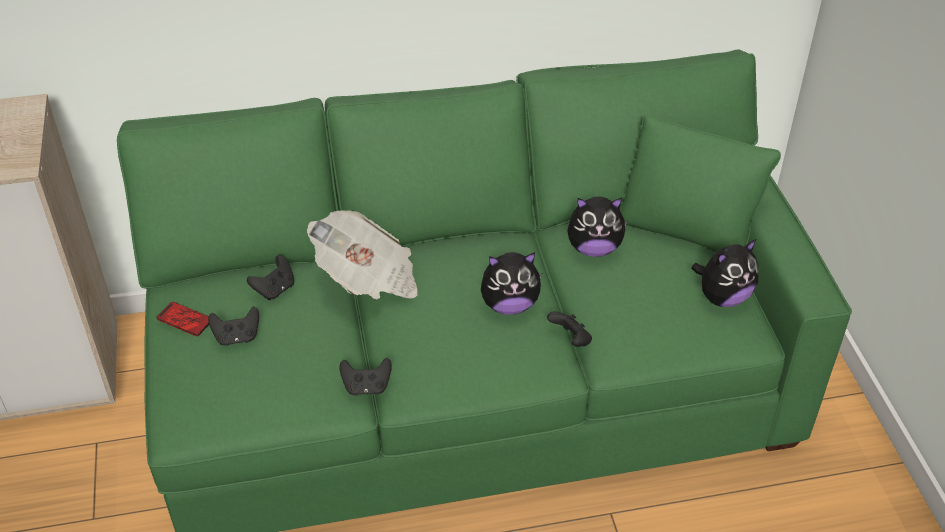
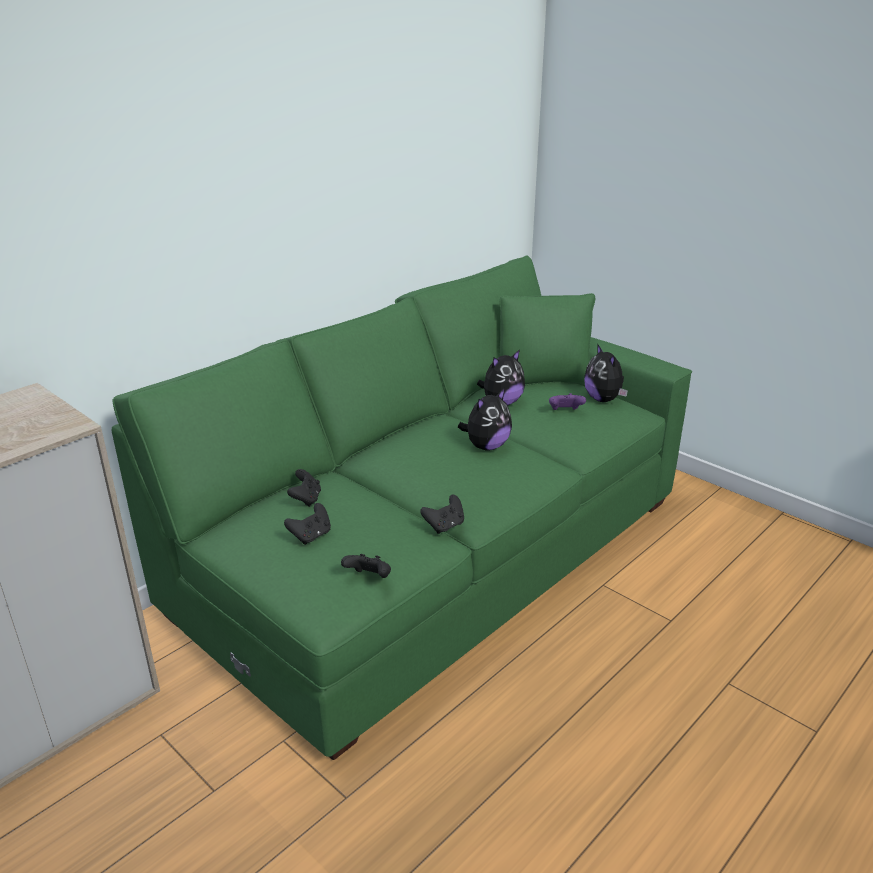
camera: 35 degrees left, 15 degrees down
phone [156,302,209,336] -> none
newspaper [307,210,418,299] -> none
black game controller [547,311,592,347] -> black game controller moved to [341,554,391,578]
plush toy [691,239,759,307] -> plush toy turned 135 degrees clockwise [584,344,628,402]
none -> purple game controller [549,393,586,410]

